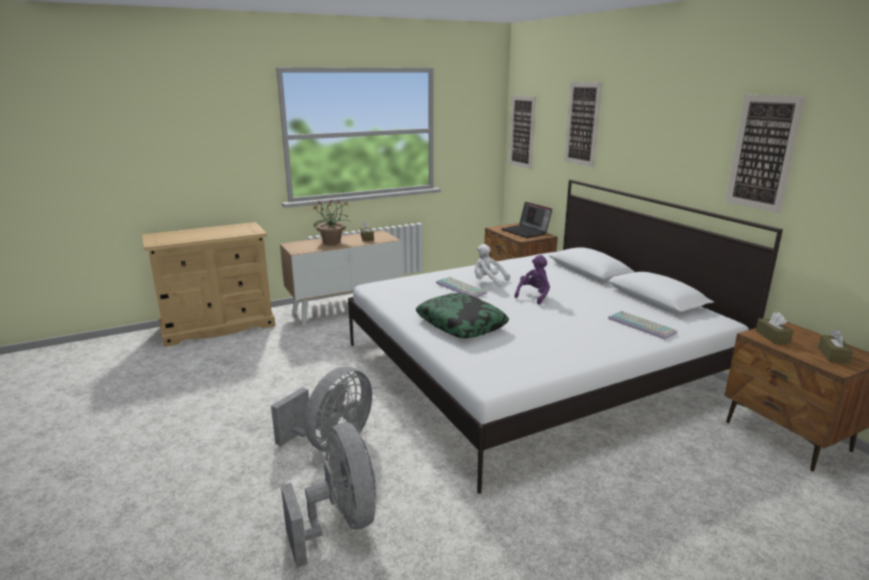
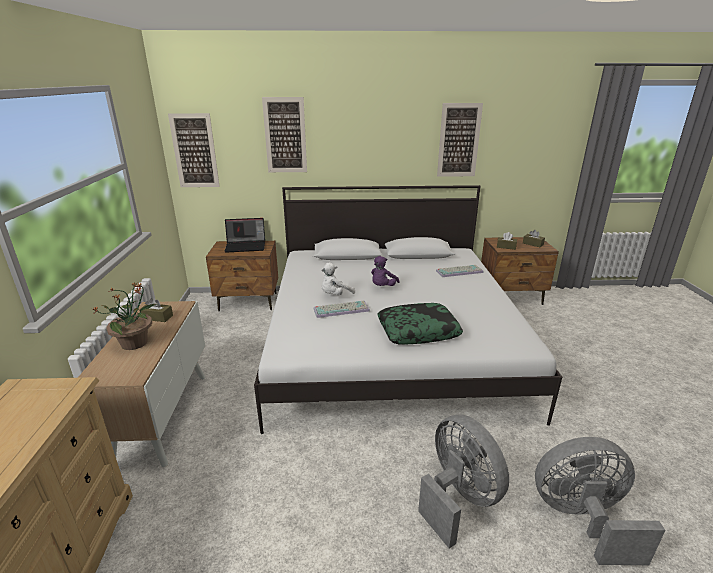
camera: 65 degrees left, 5 degrees up
purple plush toy [514,255,550,304] -> purple plush toy turned 120 degrees counterclockwise [371,256,400,286]

